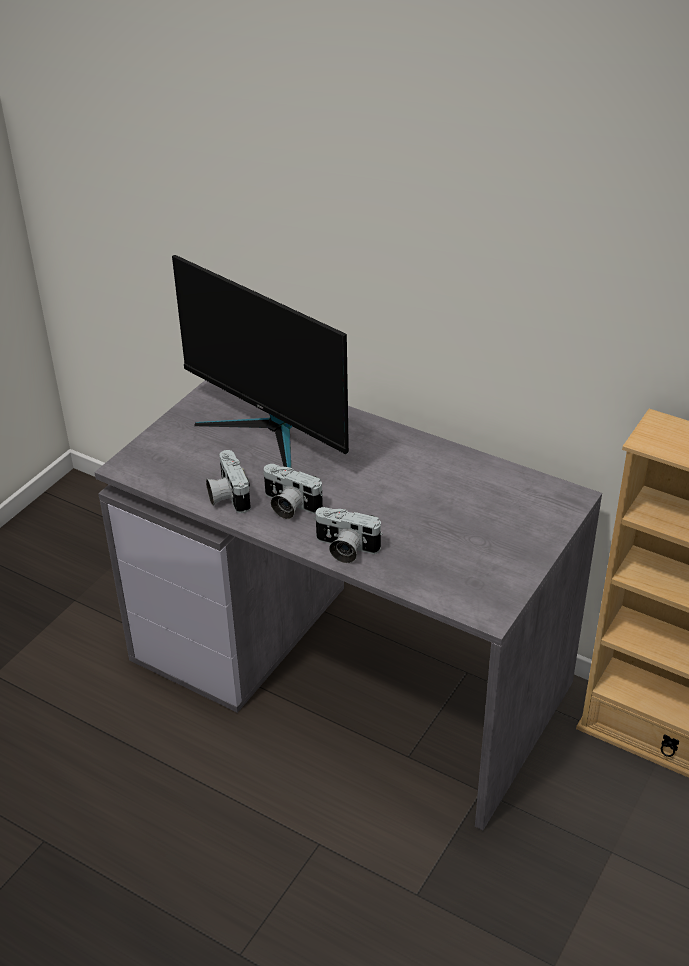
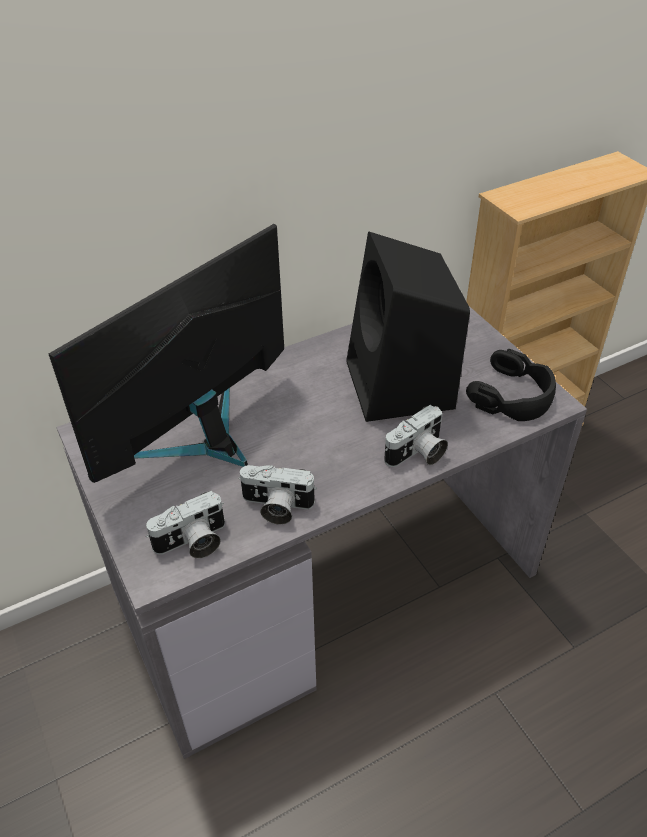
camera: 60 degrees left, 5 degrees up
monitor [172,255,349,468] -> monitor turned 150 degrees clockwise [49,224,284,483]
camera [263,464,323,519] -> camera moved to [146,491,225,559]
none -> black speaker [346,232,470,422]
none -> black headphones [466,349,556,421]

